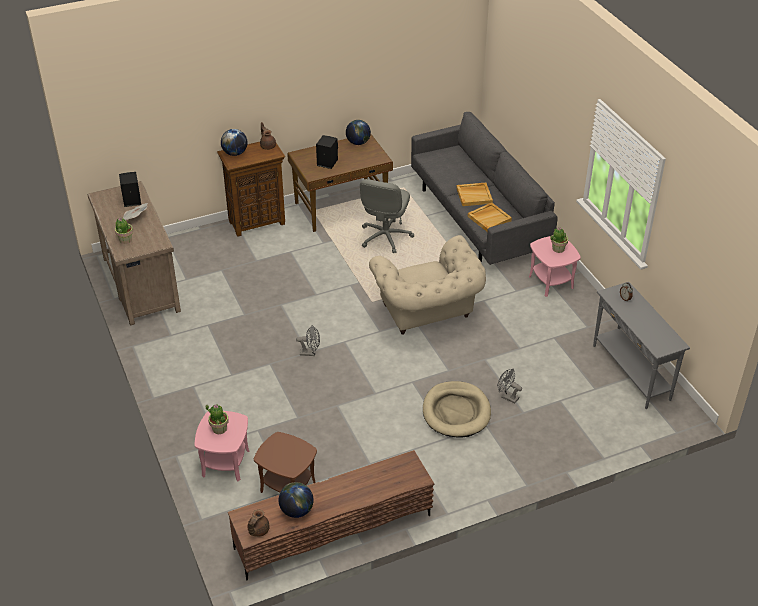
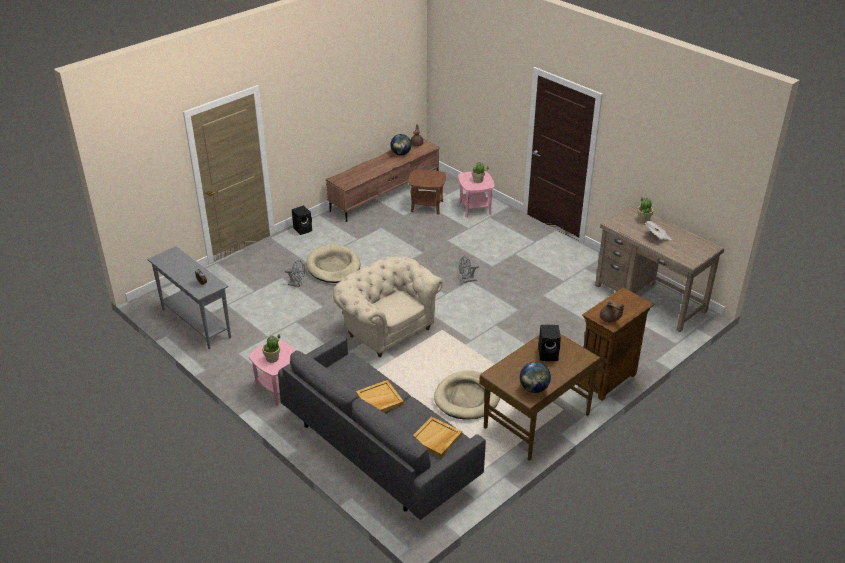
camera: 160 degrees right, 5 degrees down
black speaker [119,172,141,207] -> black speaker moved to [292,205,312,235]
globe [221,129,248,156] -> none
grey office chair [360,179,414,253] -> beige dog bed [434,370,500,419]
beige tray [468,203,512,232] -> beige tray moved to [413,416,462,458]

